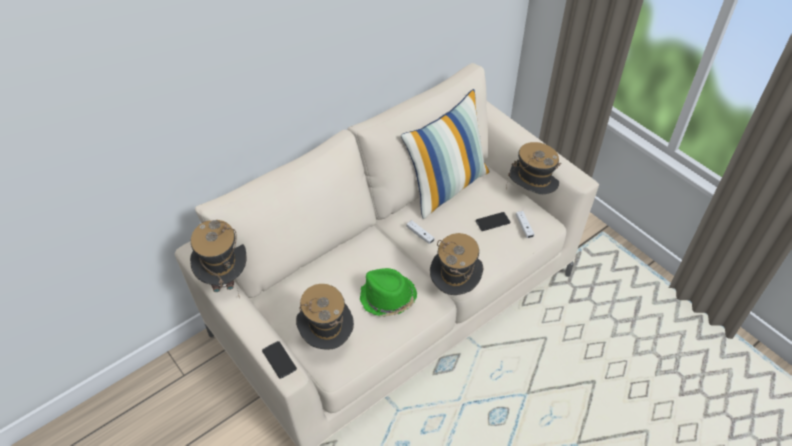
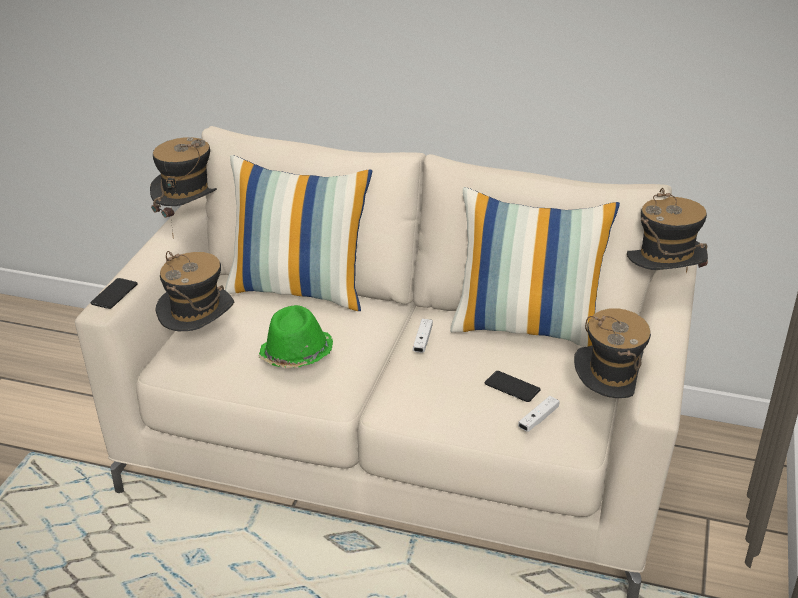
camera: 55 degrees right, 15 degrees down
hat [430,233,484,295] -> hat moved to [627,188,708,273]
none -> pillow [225,155,372,311]

